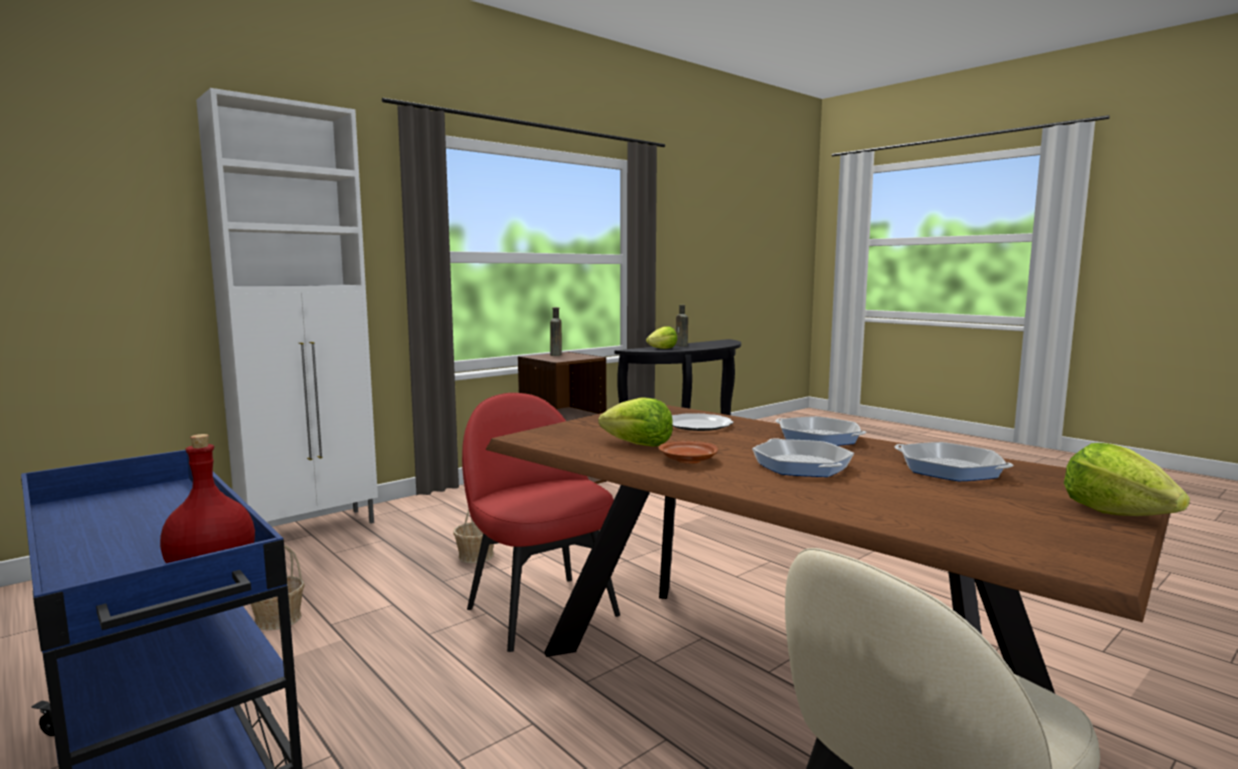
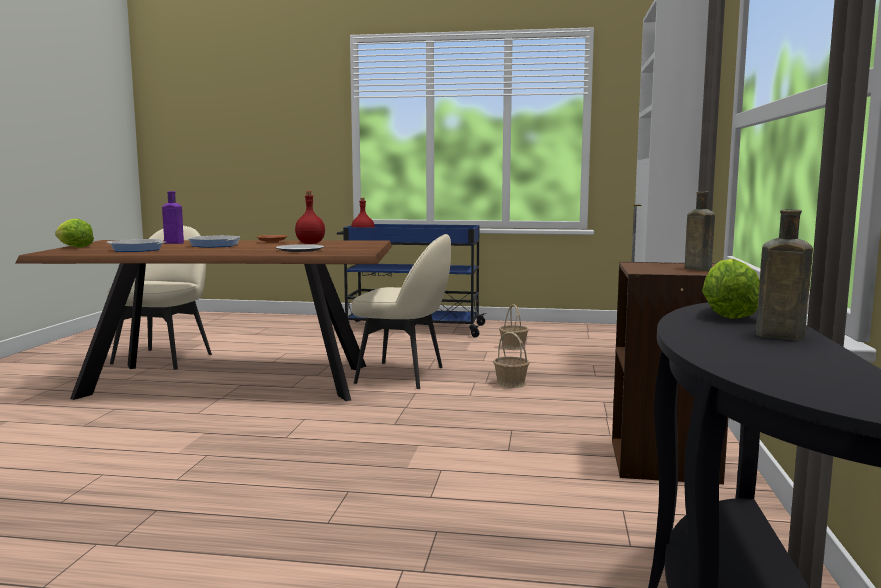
camera: 140 degrees right, 0 degrees up
red chair [462,393,620,652] -> beige chair [352,234,451,389]
lettuce [598,397,673,447] -> red bottle [295,191,325,244]
frying pan [776,416,866,446] -> none
none -> purple bottle [162,191,184,244]

